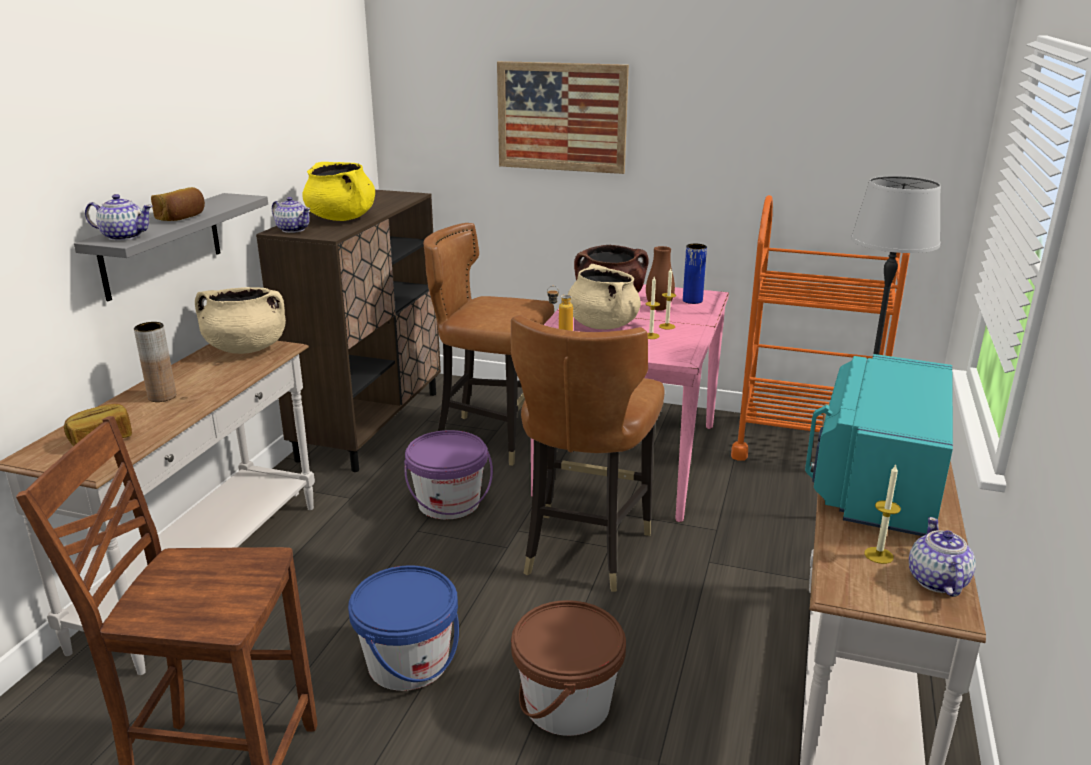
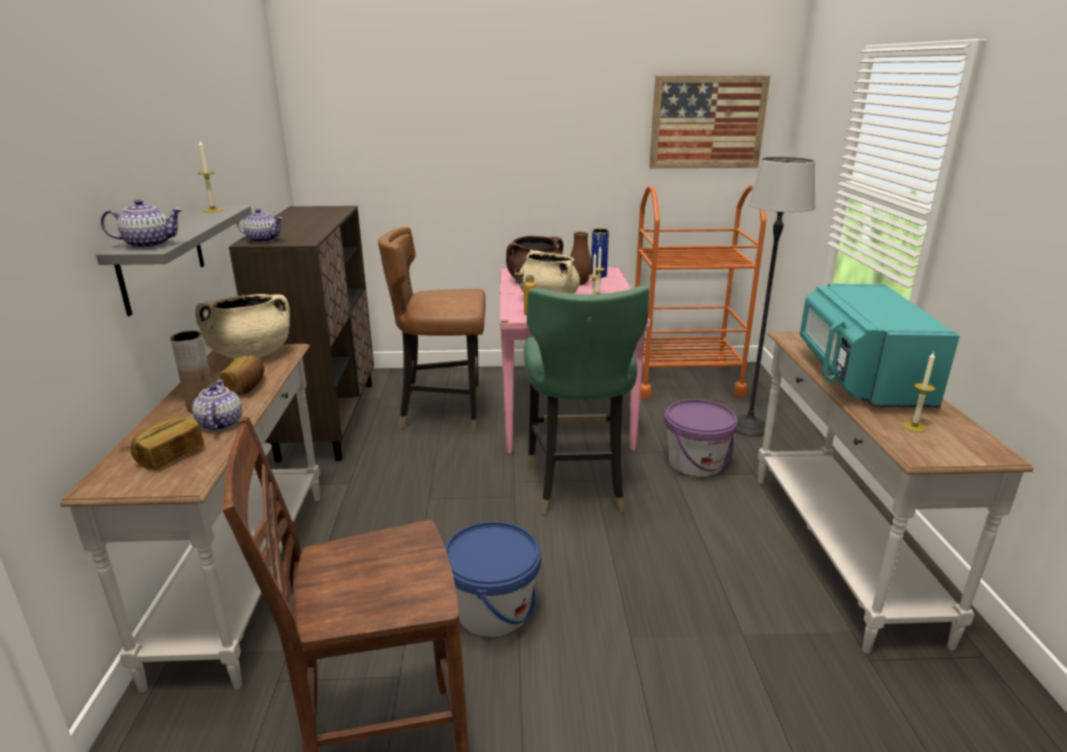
camera: 20 degrees left, 0 degrees up
bread [151,187,205,221] -> bread moved to [220,355,264,395]
yellow cooking pot [302,162,375,221] -> none
purple bucket [404,430,493,519] -> purple bucket moved to [664,399,738,476]
picture [497,61,629,174] -> picture moved to [649,75,770,168]
brown chair [511,315,665,592] -> green chair [524,285,649,515]
brown bucket [511,600,626,736] -> none
teapot [909,517,976,597] -> teapot moved to [192,380,242,431]
none -> candle [198,141,223,212]

